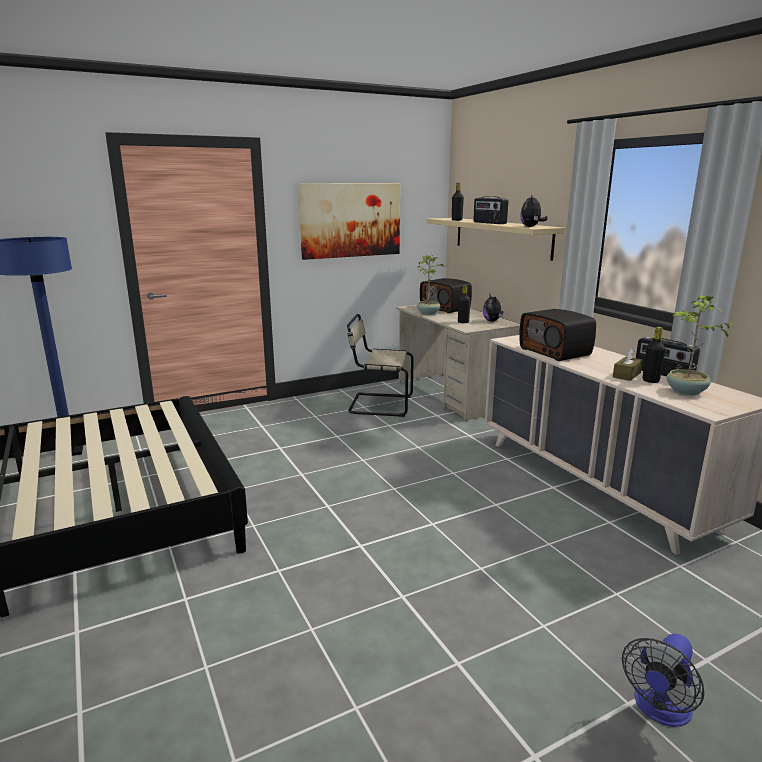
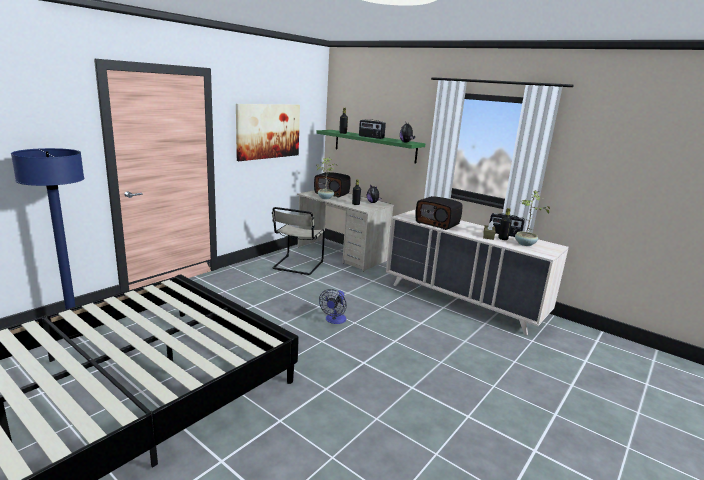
camera: 25 degrees left, 0 degrees up
beige chair [347,314,414,417] -> beige chair turned 60 degrees counterclockwise [272,207,325,275]
beige shelf [426,218,565,261] -> green shelf [317,130,425,164]
fan [622,633,704,727] -> fan moved to [319,289,347,324]

